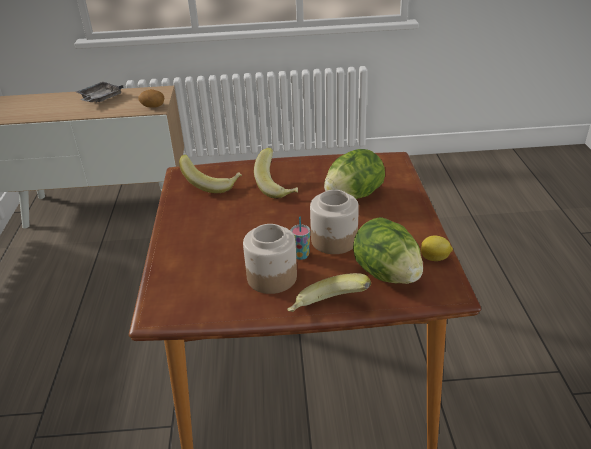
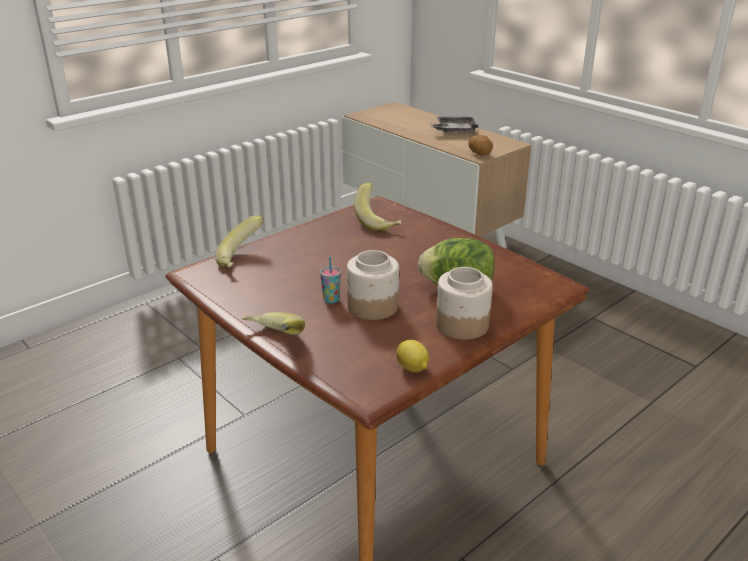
camera: 50 degrees right, 5 degrees down
jar [243,224,297,294] -> jar moved to [436,267,493,340]
banana [254,148,298,199] -> banana moved to [215,215,264,267]
lettuce [353,217,423,284] -> none

